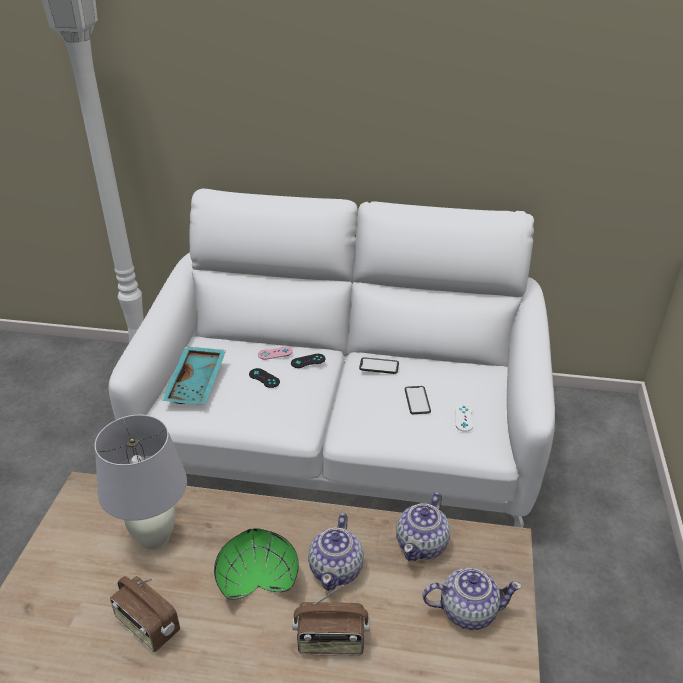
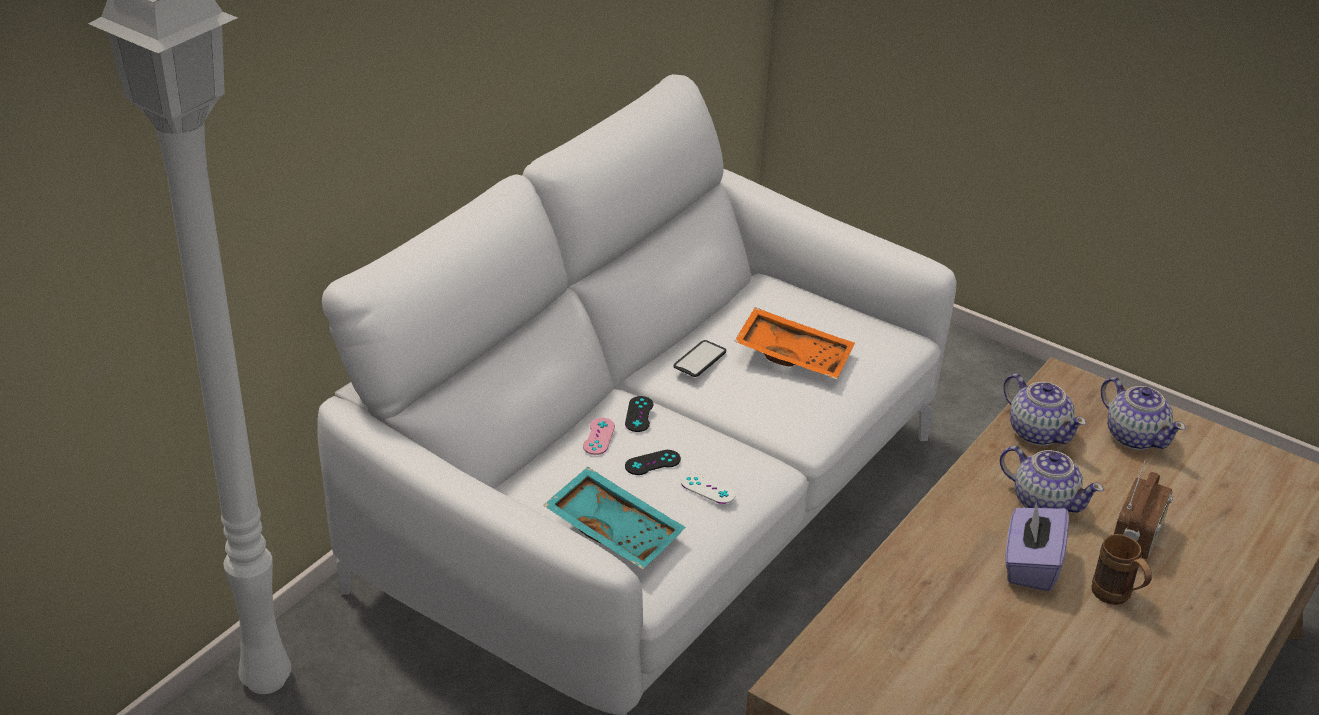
camera: 65 degrees left, 0 degrees up
white table lamp [95,415,187,549] -> none
radio [110,576,180,652] -> none
green bowl [214,528,299,600] -> purple tissue box [1005,502,1069,591]
phone [405,386,431,414] -> orange tray [734,307,855,379]
teapot [422,567,522,630] -> teapot turned 120 degrees clockwise [1101,377,1186,450]
white game controller [455,404,473,432] -> white game controller moved to [681,473,736,504]
none -> brown mug [1092,534,1152,605]

